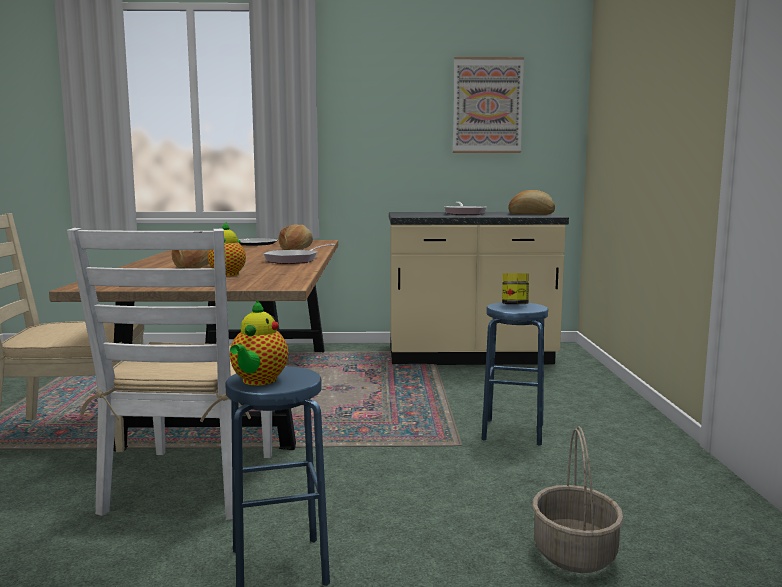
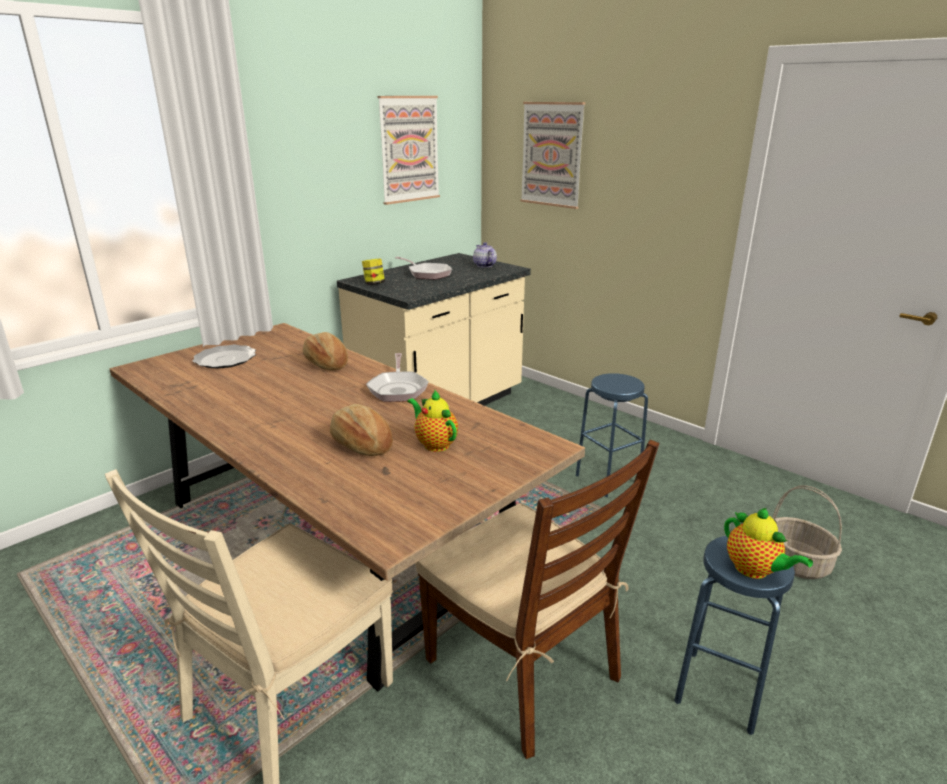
camera: 45 degrees left, 15 degrees up
white chair [67,228,272,520] -> brown chair [416,440,659,759]
jar [502,273,529,304] -> jar moved to [362,259,385,285]
bread [508,190,555,215] -> teapot [473,242,497,268]
none -> picture [520,102,585,209]

